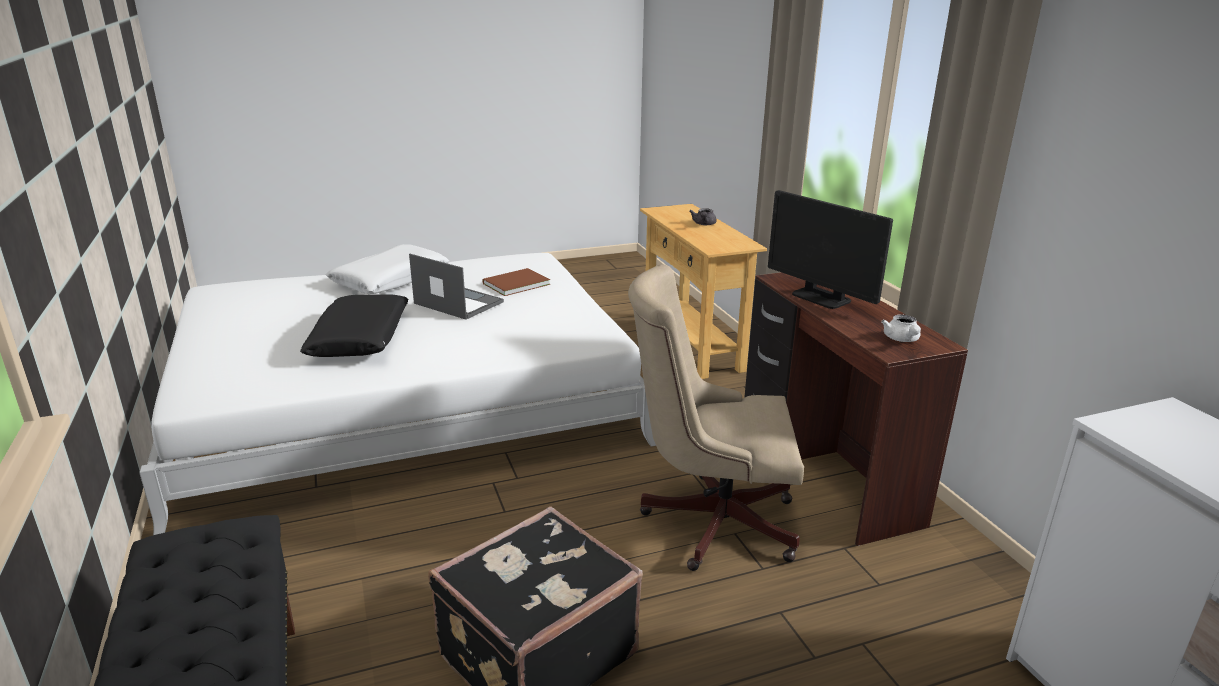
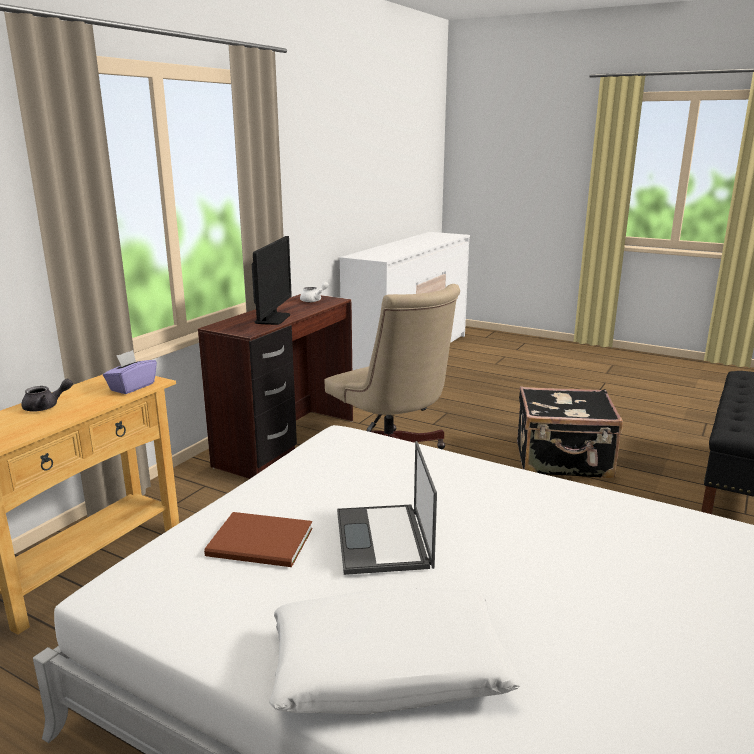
camera: 130 degrees left, 5 degrees down
black pillow [300,294,409,357] -> none
none -> purple tissue box [103,350,157,394]

